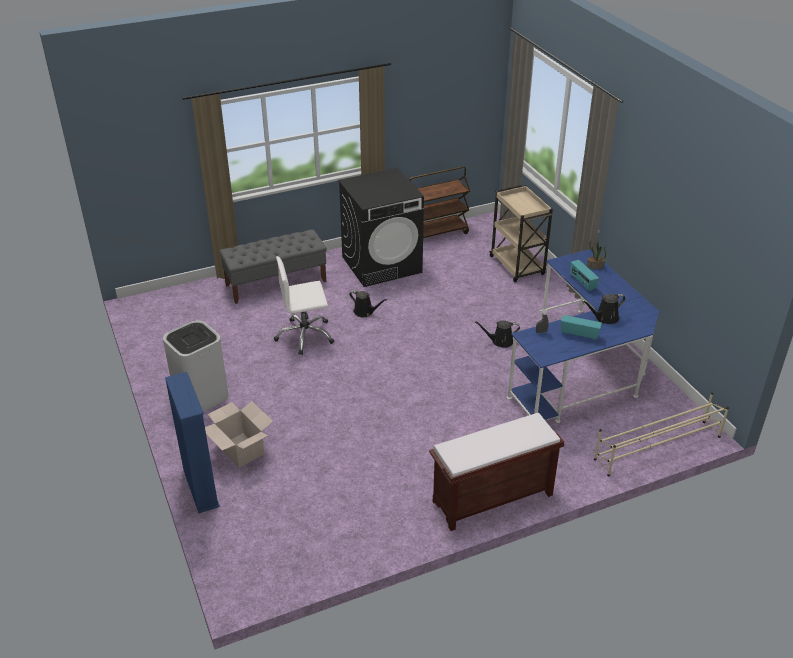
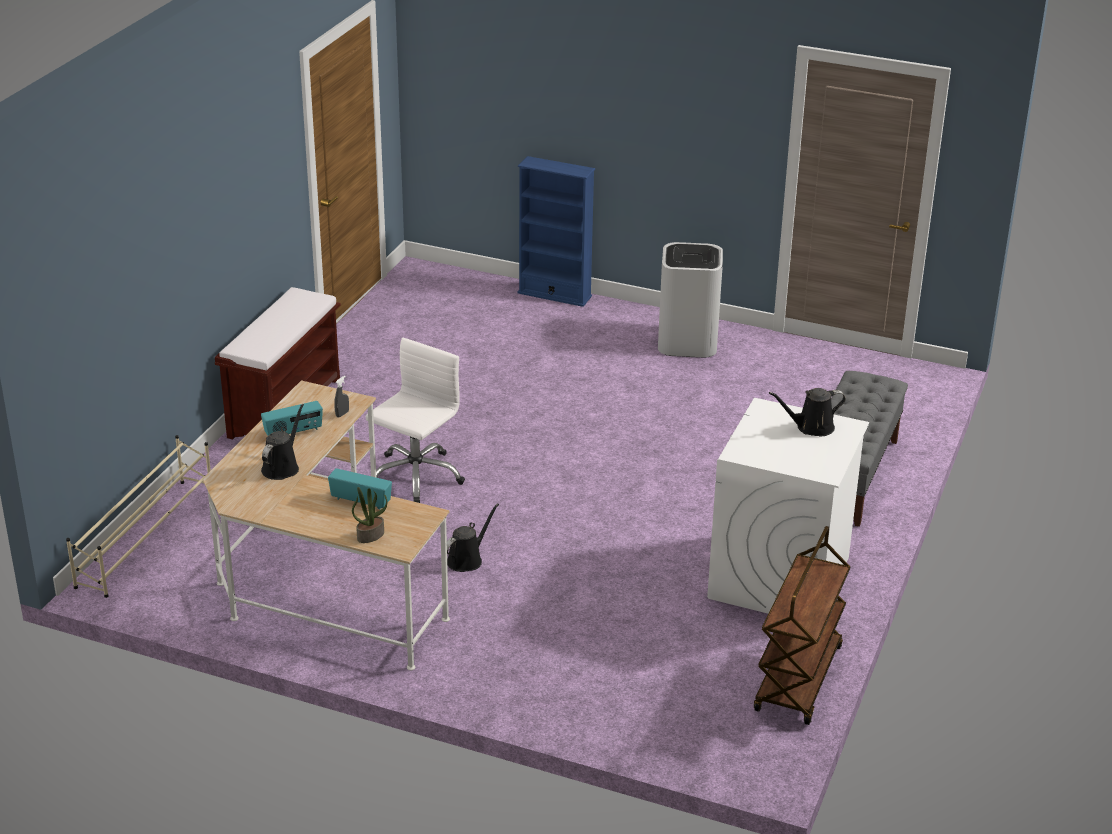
camera: 135 degrees right, 5 degrees down
cardboard box [205,401,273,468] -> none
white office chair [274,256,334,355] -> white office chair moved to [365,338,465,503]
black washing machine [338,168,424,287] -> white washing machine [707,398,869,614]
black watering can [349,290,387,317] -> black watering can moved to [769,388,846,436]
beige cart [489,185,553,282] -> none
blue desk [507,249,659,423] -> beige desk [203,380,450,670]

